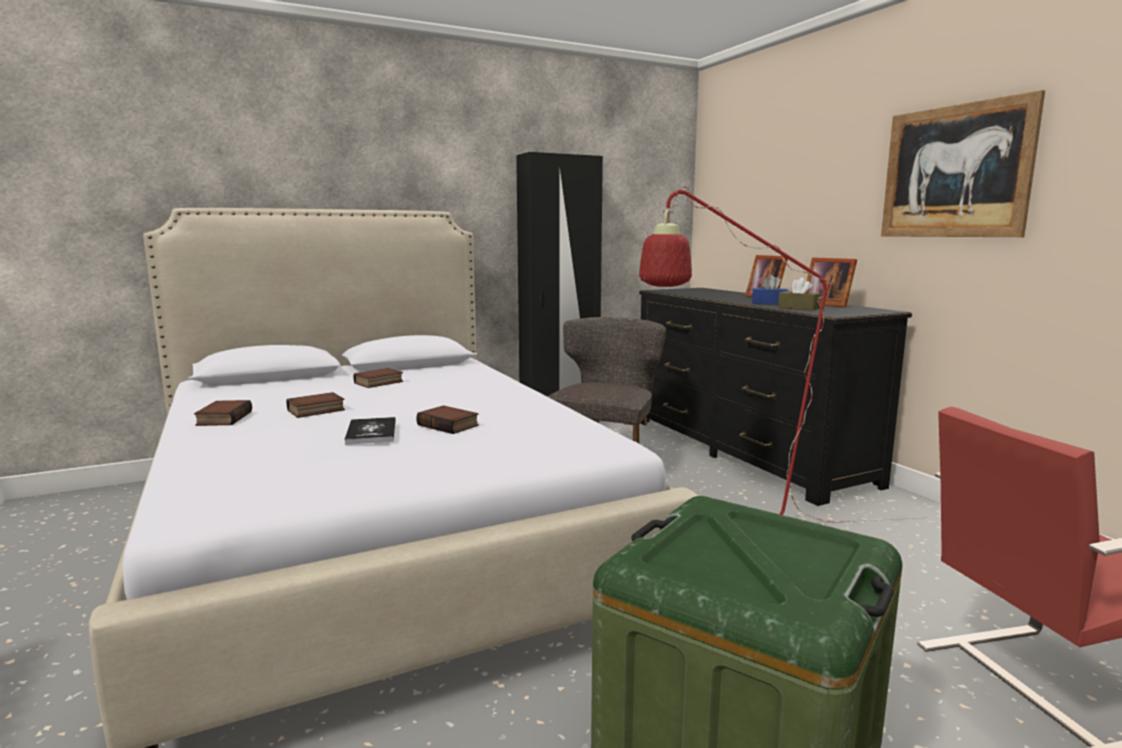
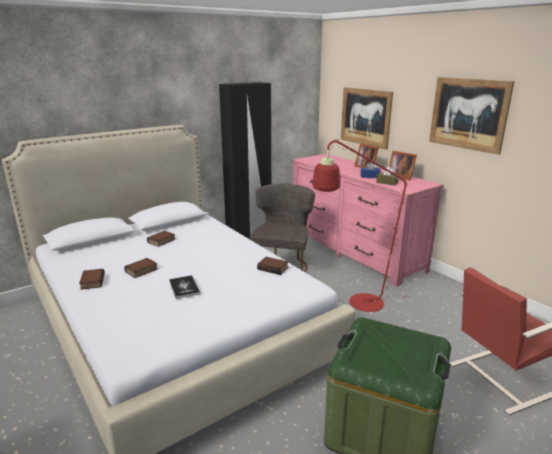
camera: 10 degrees left, 10 degrees up
book [416,405,479,434] -> book moved to [257,257,288,275]
black dresser [639,288,912,506] -> pink dresser [292,154,444,287]
none -> picture [341,87,393,150]

